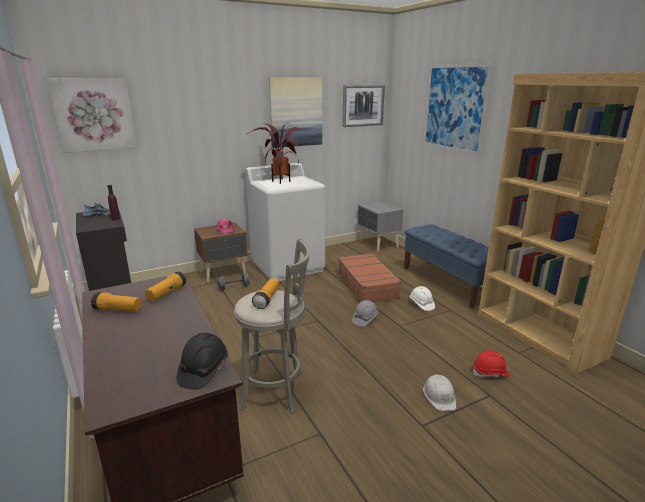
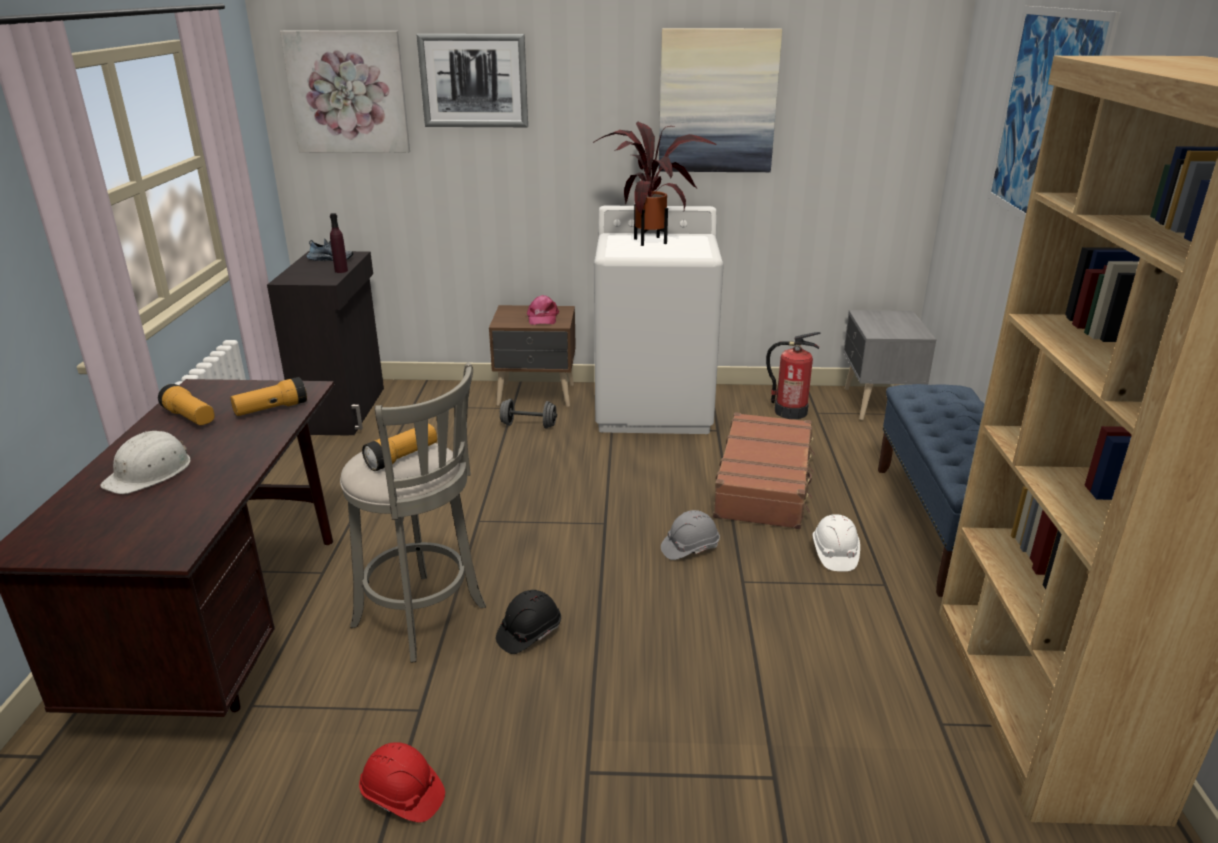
camera: 30 degrees right, 5 degrees up
black hard hat [177,333,228,390] -> black hard hat moved to [496,590,561,654]
picture [342,85,385,127] -> picture moved to [416,34,528,127]
white hard hat [423,374,456,411] -> white hard hat moved to [100,431,190,494]
red hard hat [473,350,510,377] -> red hard hat moved to [359,742,445,822]
none -> fire extinguisher [766,332,821,419]

